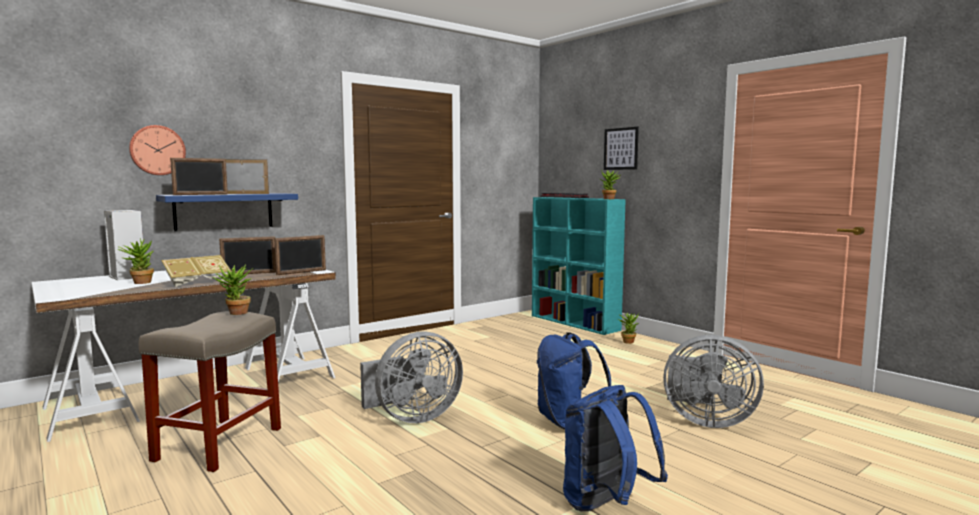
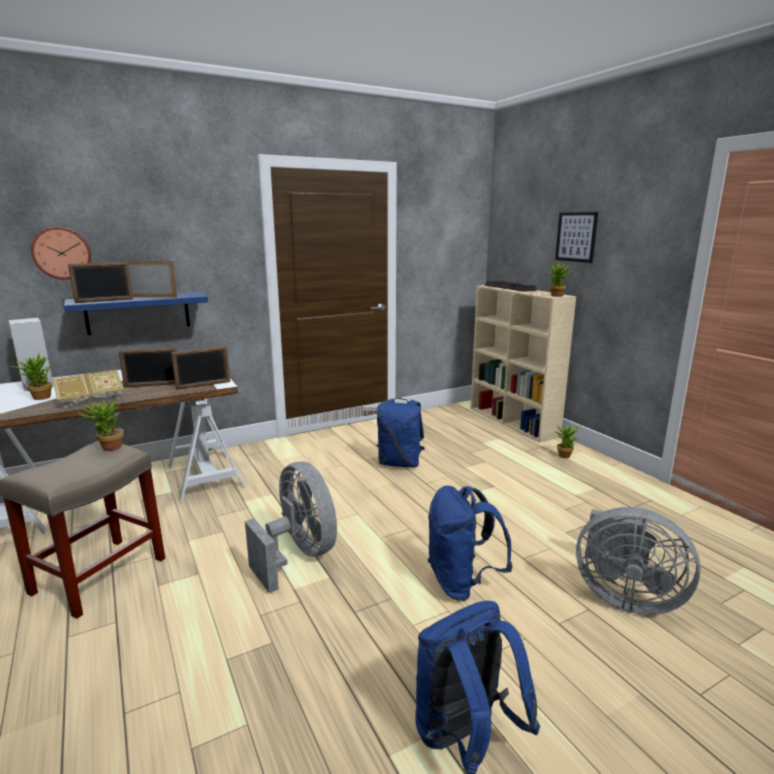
camera: 10 degrees right, 10 degrees up
grey fan [360,331,463,423] -> grey fan turned 105 degrees counterclockwise [245,461,337,593]
turquoise bookcase [532,197,626,335] -> beige bookcase [471,285,576,443]
none -> blue backpack [377,398,425,468]

